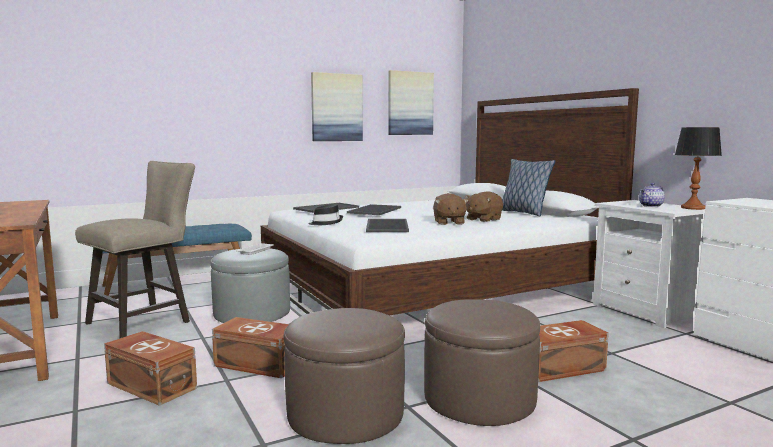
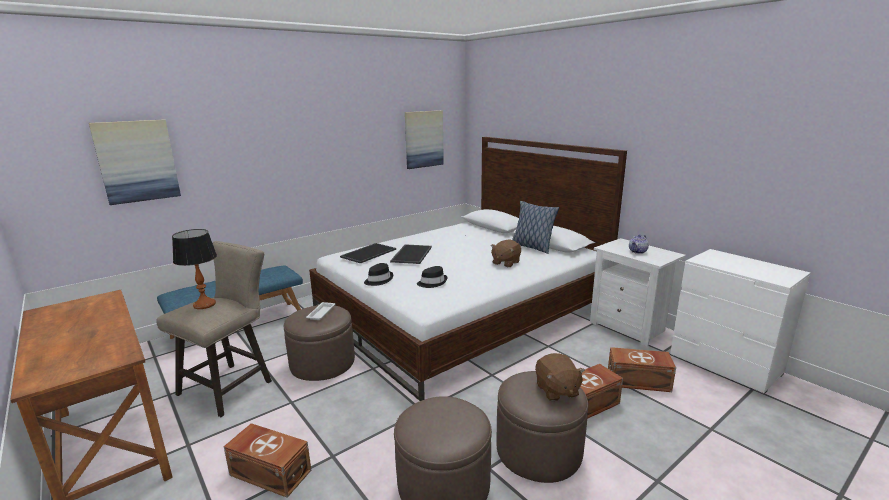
camera: 10 degrees left, 10 degrees up
grey ottoman [211,248,290,323] -> brown ottoman [284,305,355,381]
brown storage box [212,317,289,378] -> brown storage box moved to [608,347,676,392]
picture [311,72,363,141] -> picture moved to [89,119,181,205]
tray [366,219,409,232] -> black hat [417,266,447,288]
brown plush toy [433,193,469,225] -> brown plush toy moved to [535,353,585,401]
table lamp [675,127,722,210] -> table lamp moved to [172,229,217,309]

